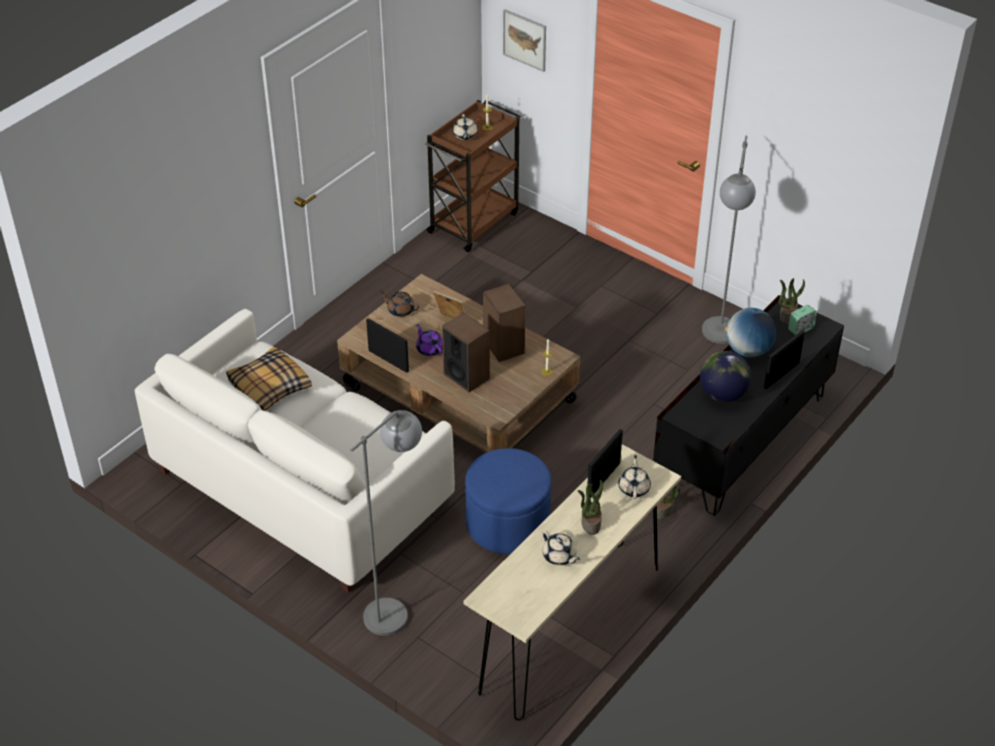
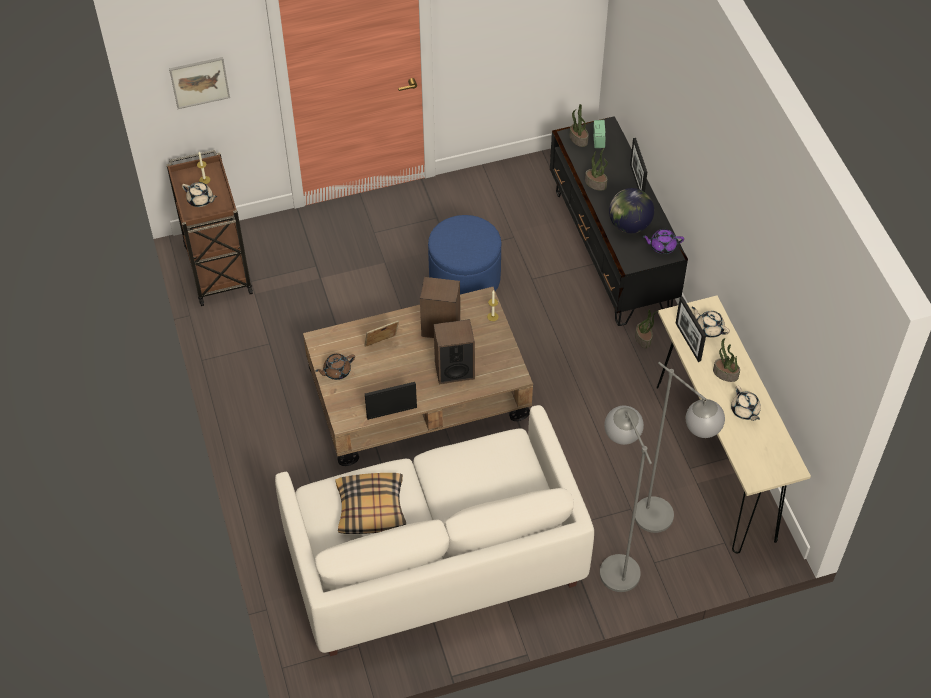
camera: 55 degrees left, 10 degrees up
purple teapot [416,324,443,356] -> purple teapot moved to [642,229,684,254]
blue ottoman [465,448,551,554] -> blue ottoman moved to [428,215,501,295]
beige teapot [542,530,580,566] -> beige teapot turned 75 degrees clockwise [731,386,761,421]
grey floor lamp [702,135,756,344] -> grey floor lamp moved to [635,362,725,533]
globe [725,308,776,357] -> potted plant [585,148,608,191]

